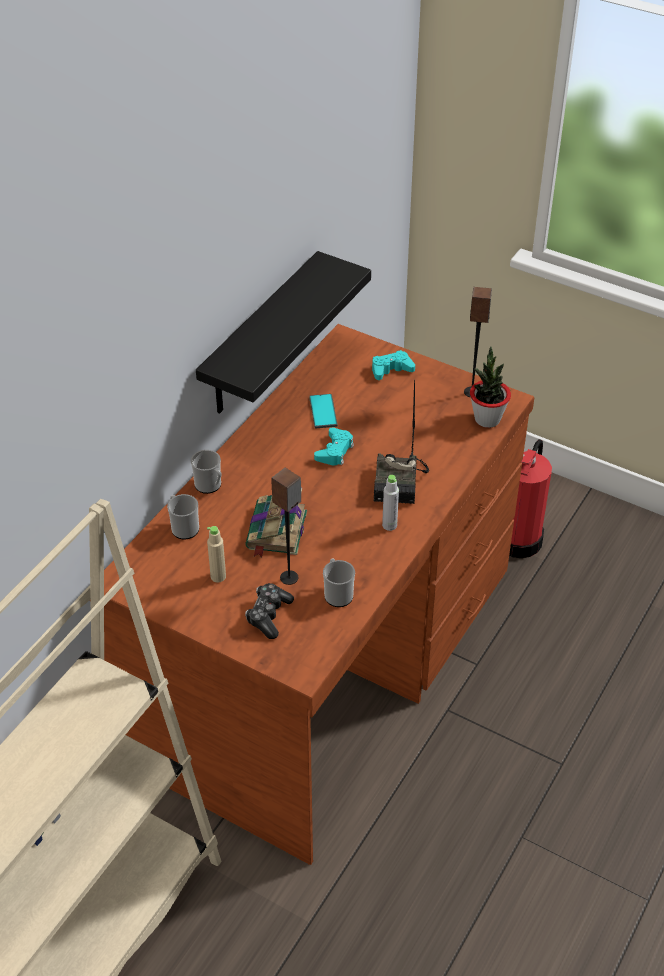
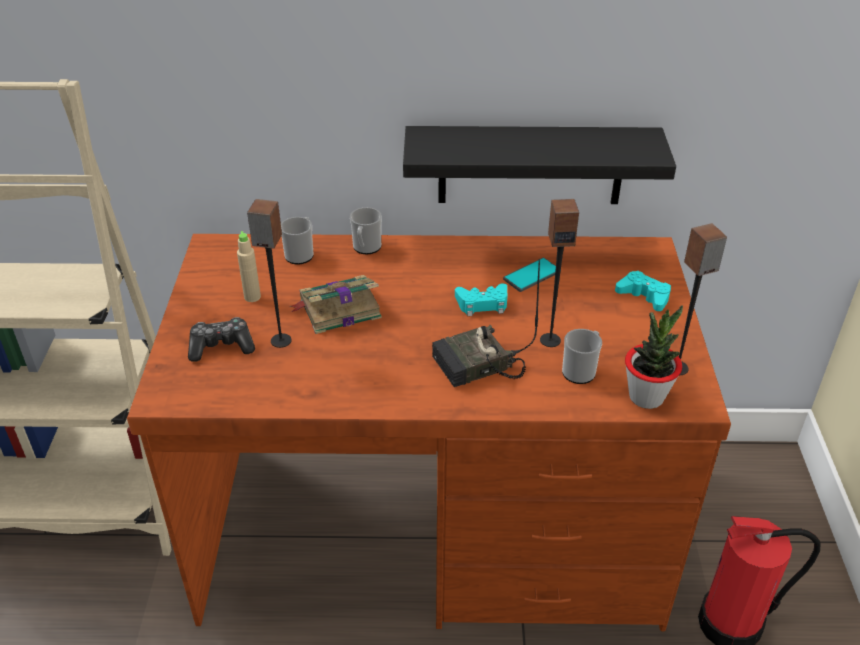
camera: 60 degrees right, 5 degrees down
mug [323,559,355,607] -> mug moved to [562,329,602,384]
grey bottle [382,475,399,531] -> none
none -> speaker [540,199,579,347]

